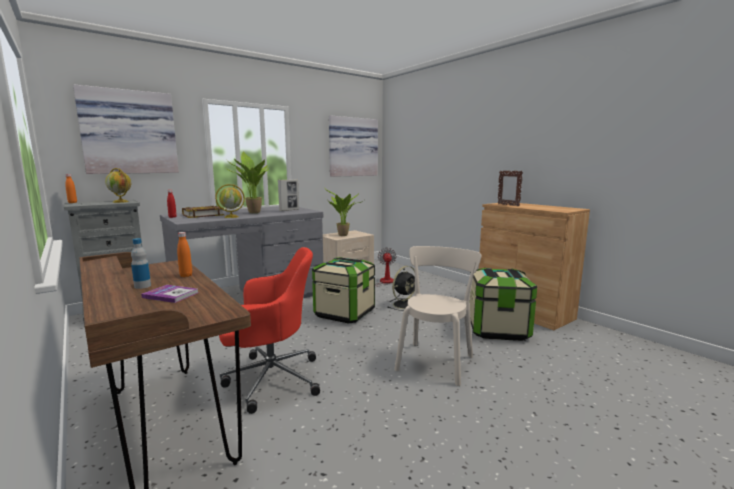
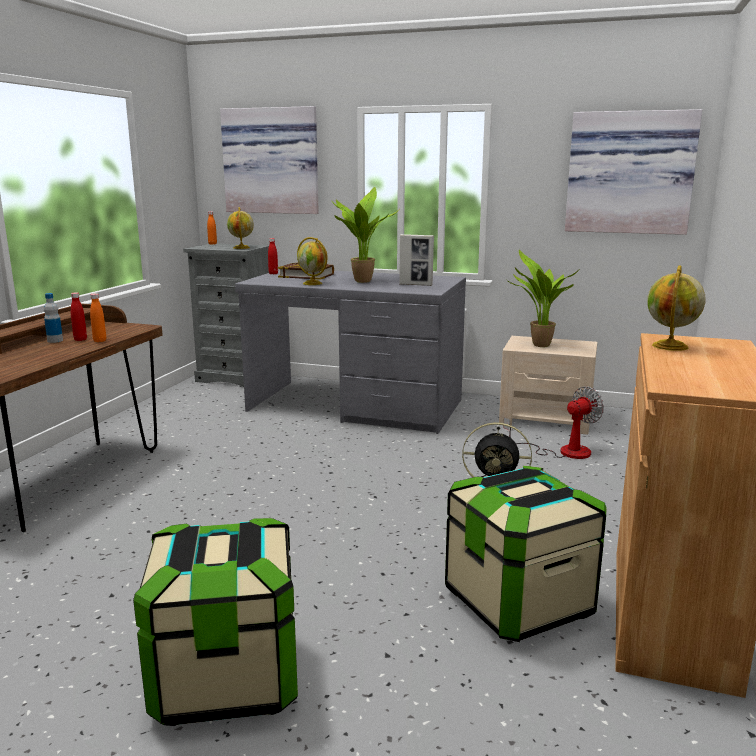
camera: 55 degrees right, 5 degrees up
book [141,285,198,303] -> none
red office chair [219,247,320,414] -> none
storage box [312,257,375,324] -> storage box moved to [133,518,298,726]
beige chair [394,246,481,386] -> none
picture frame [498,171,523,207] -> globe [647,265,705,351]
none -> red bottle [71,292,87,341]

